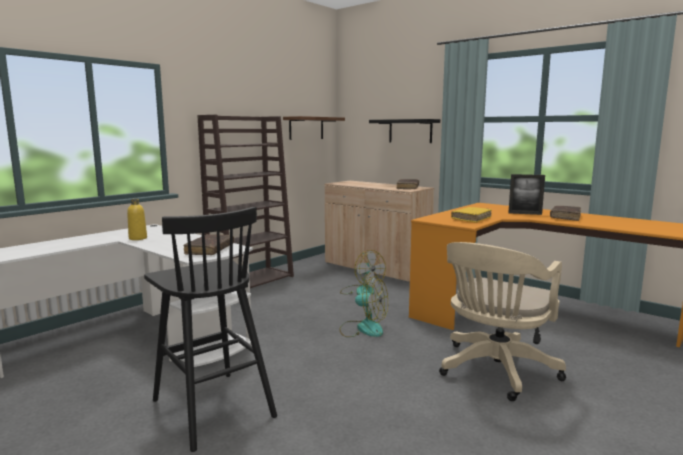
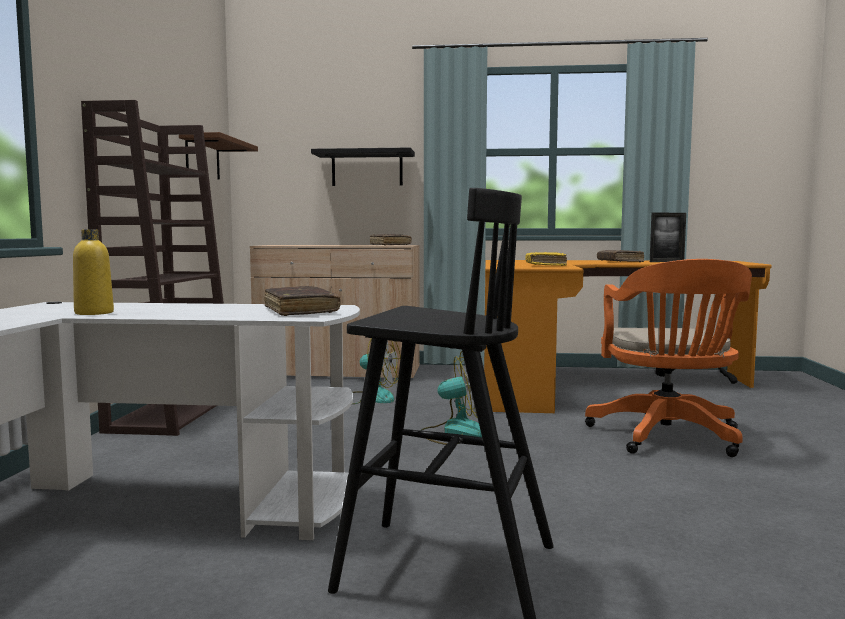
camera: 35 degrees left, 5 degrees down
beige office chair [439,242,566,401] -> orange office chair [585,259,752,457]
picture frame [508,174,545,215] -> picture frame moved to [650,212,686,262]

